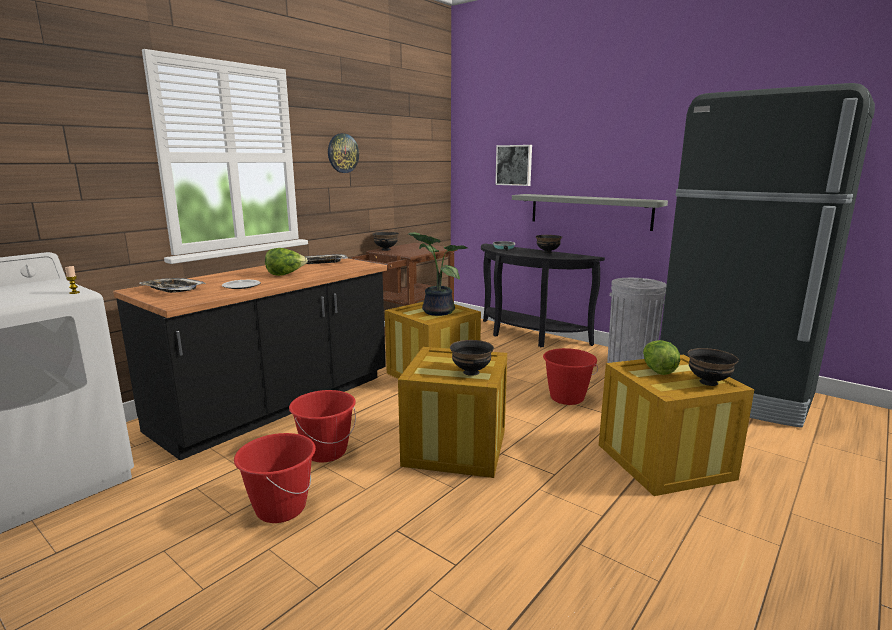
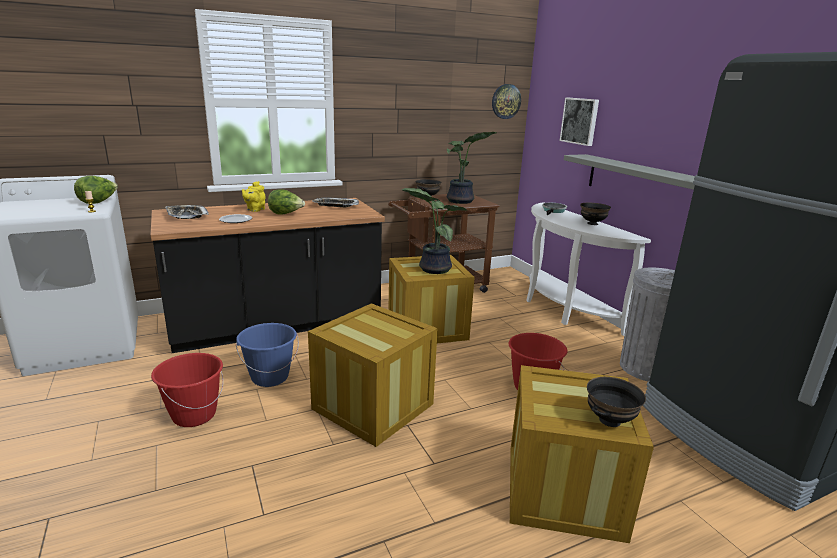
camera: 25 degrees right, 5 degrees up
red bucket [289,390,356,462] -> blue bucket [236,323,299,387]
wall clock [328,133,359,173] -> wall clock moved to [492,84,521,119]
black bowl [450,340,494,376] -> none
black console table [481,244,605,347] -> white console table [527,202,651,336]
lettuce [643,340,680,375] -> lettuce moved to [74,176,118,204]
none -> yellow teapot [242,181,265,212]
none -> potted plant [447,132,497,204]

